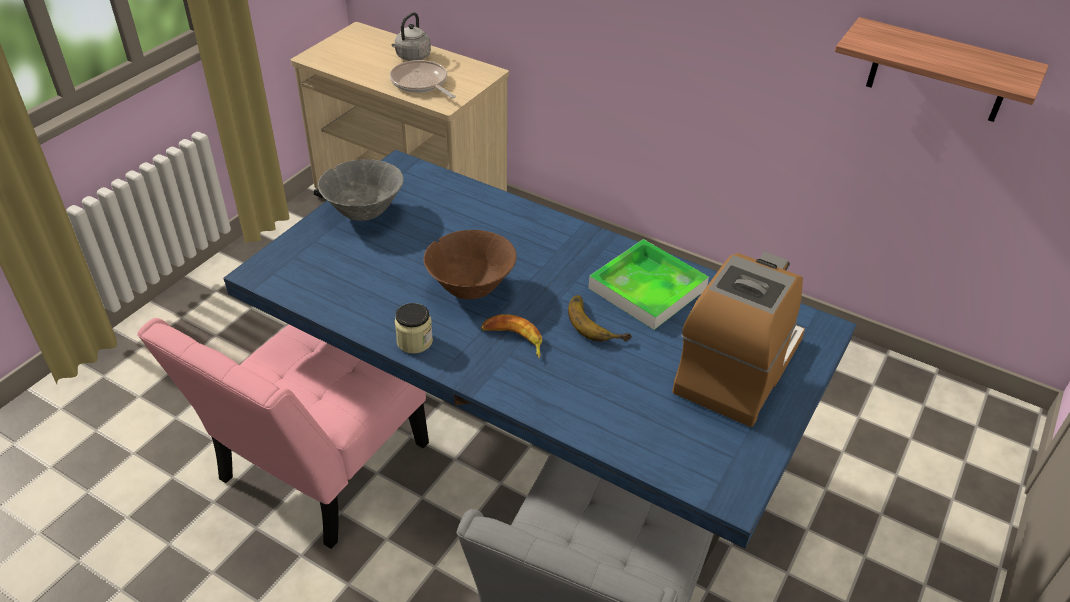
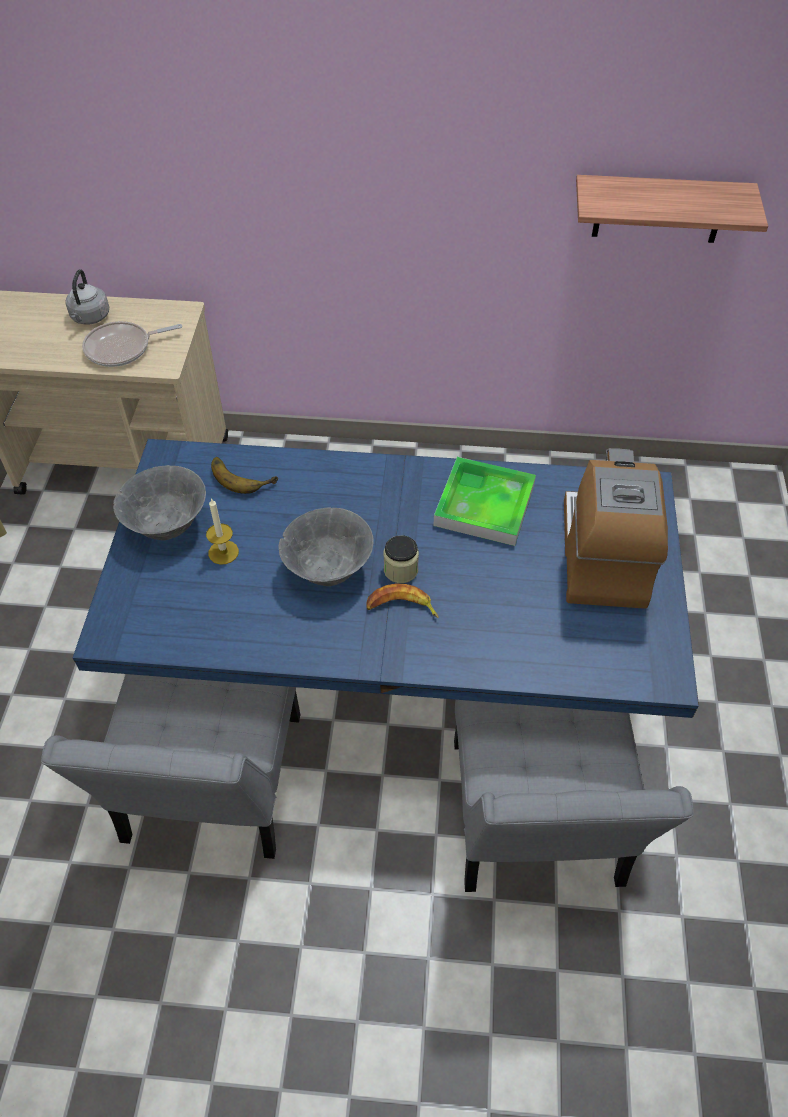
camera: 25 degrees left, 10 degrees up
pink chair [137,318,429,549] -> grey chair [41,674,300,859]
frying pan [390,60,456,99] -> frying pan turned 45 degrees counterclockwise [82,321,182,367]
jar [394,303,433,354] -> jar moved to [384,535,419,583]
brown bowl [423,230,517,299] -> grey bowl [278,507,373,586]
banana [568,295,632,342] -> banana moved to [211,457,278,494]
none -> candle [206,498,239,565]

